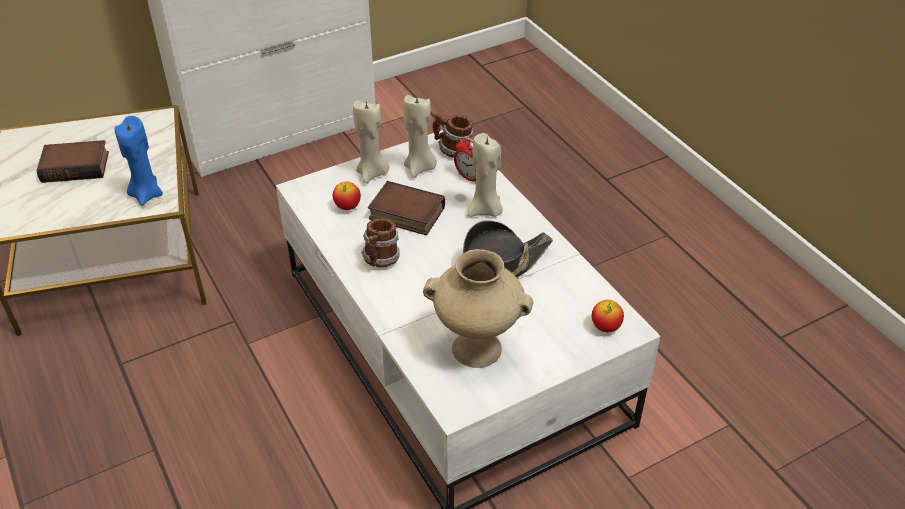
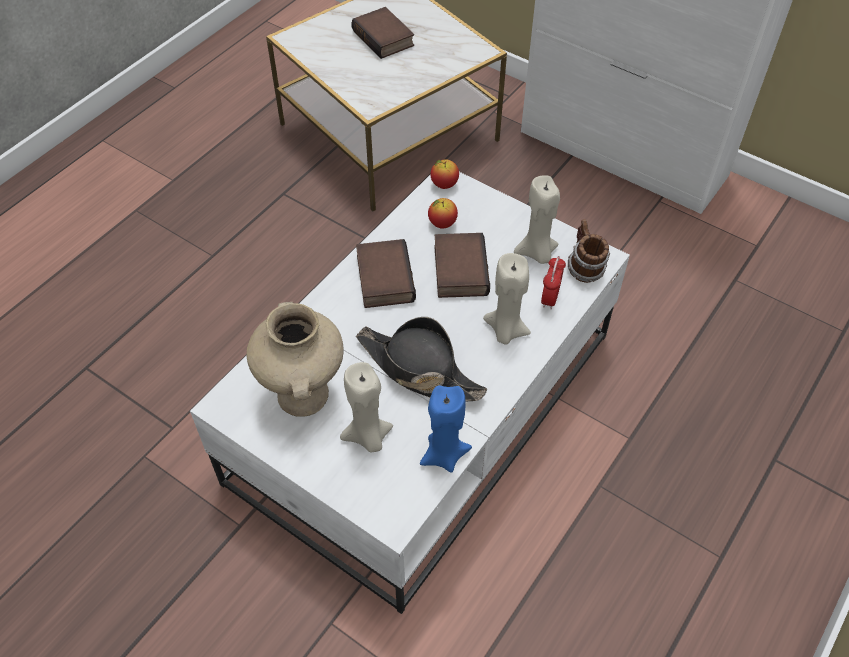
camera: 65 degrees right, 10 degrees up
blue candle [115,116,163,206] -> blue candle moved to [420,385,472,472]
beige candle [353,100,389,184] -> beige candle moved to [340,362,393,453]
mug [361,218,400,267] -> book [356,239,416,308]
apple [592,300,624,332] -> apple moved to [430,159,459,189]

